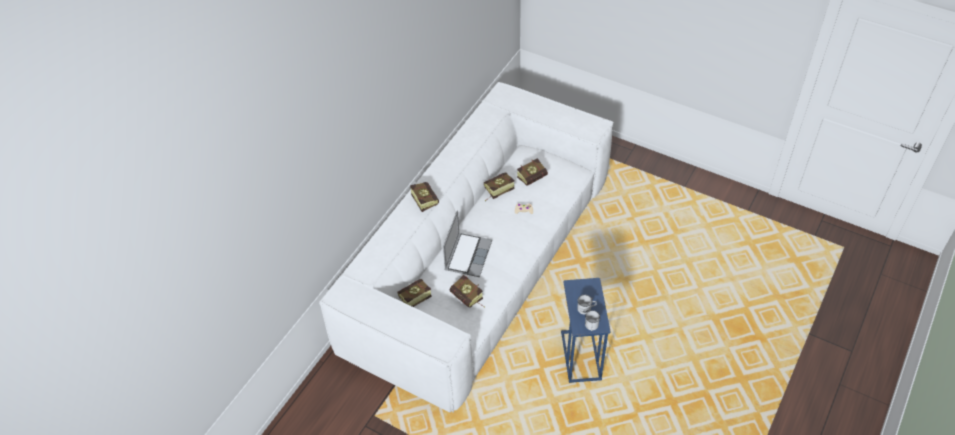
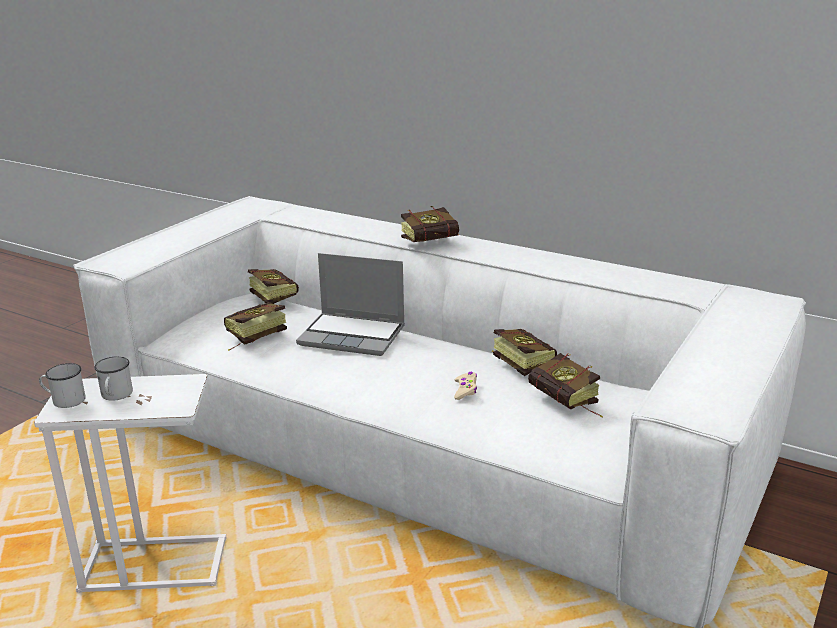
camera: 90 degrees right, 25 degrees down
blue side table [561,278,611,383] -> white side table [34,374,227,593]

